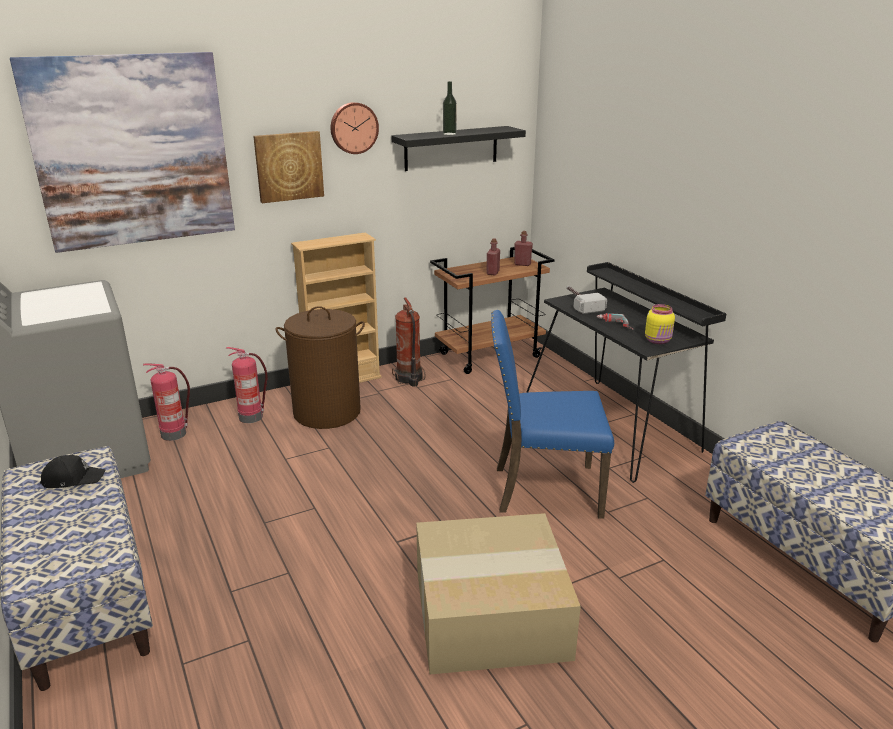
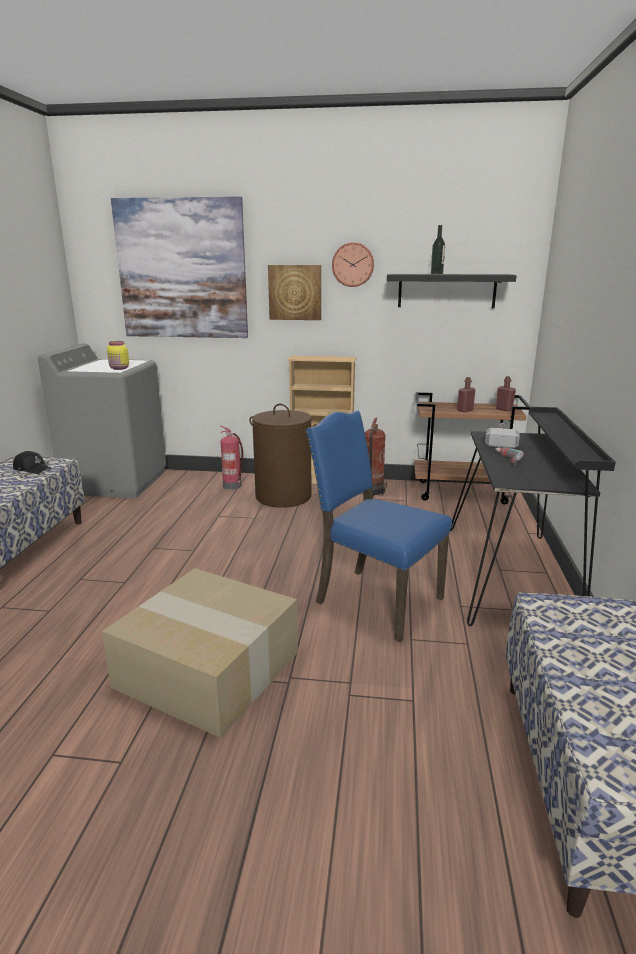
camera: 35 degrees right, 5 degrees down
fire extinguisher [143,363,190,441] -> none
yellow jar [645,304,675,344] -> yellow jar moved to [107,341,129,370]

